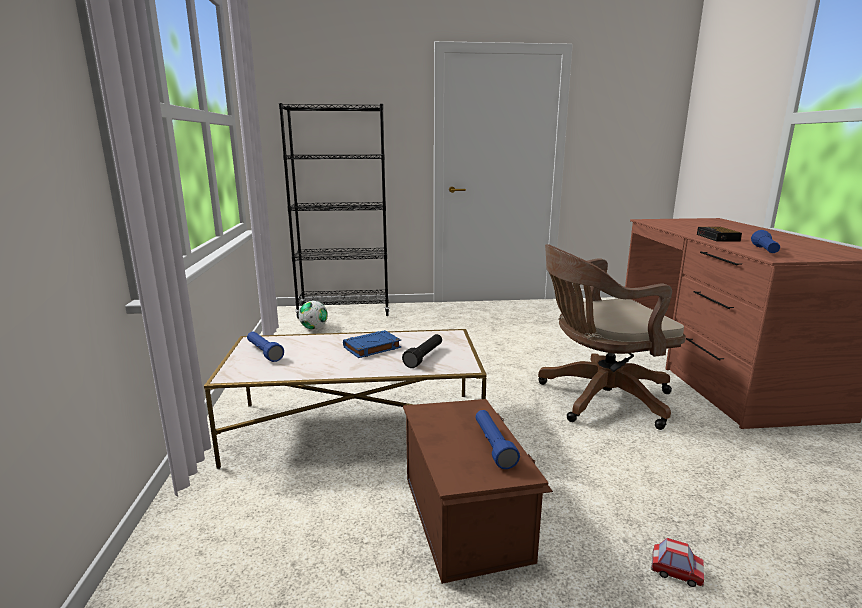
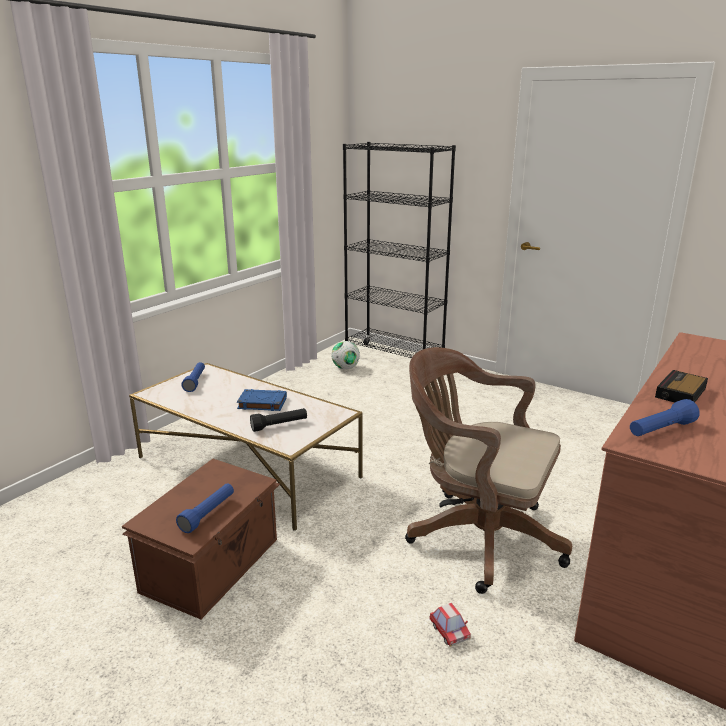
camera: 40 degrees right, 5 degrees up
toy car [651,538,704,587] -> toy car moved to [429,603,471,647]

